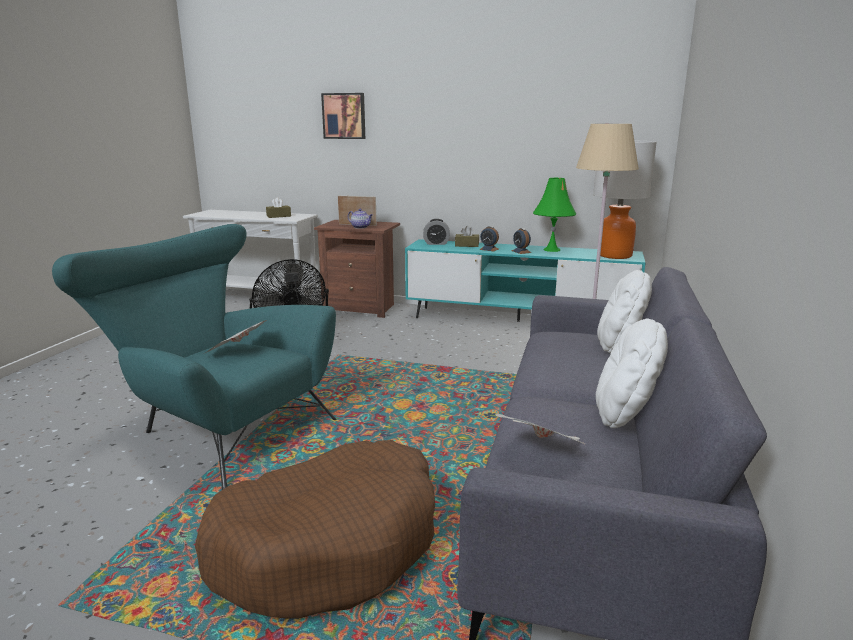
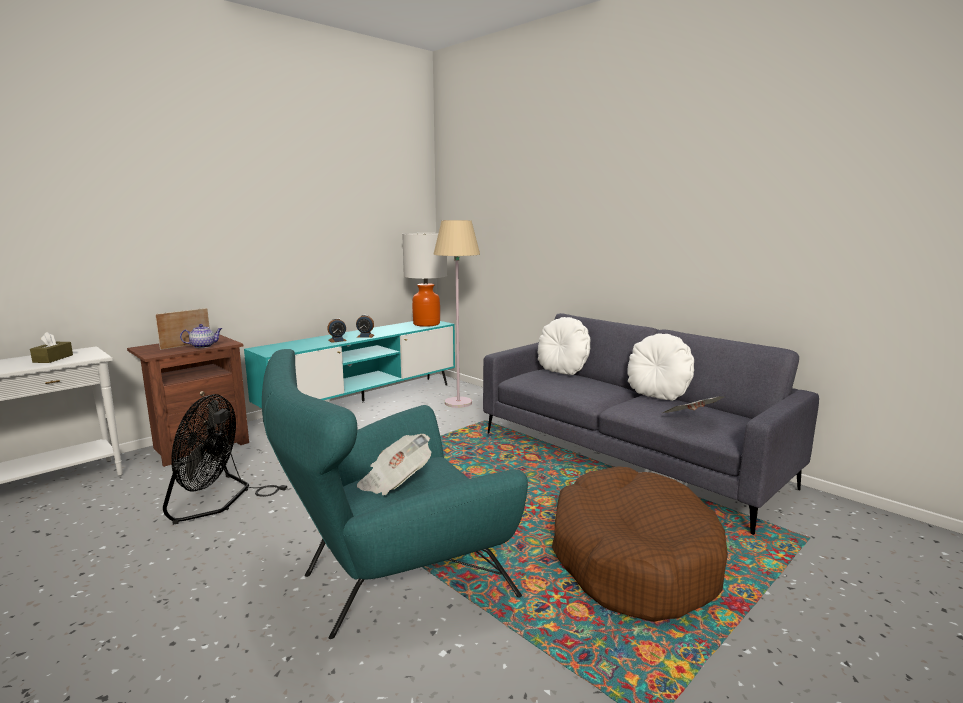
camera: 60 degrees left, 5 degrees down
picture [321,93,365,139] -> none
alarm clock [423,219,450,245] -> none
brown tissue box [455,226,479,247] -> none
green table lamp [533,178,576,252] -> none

